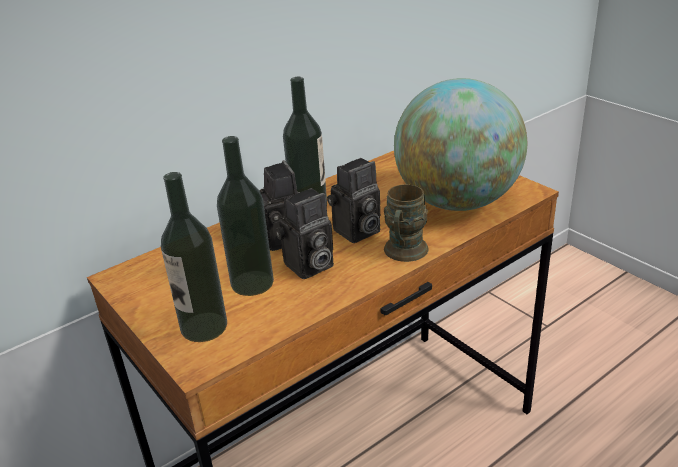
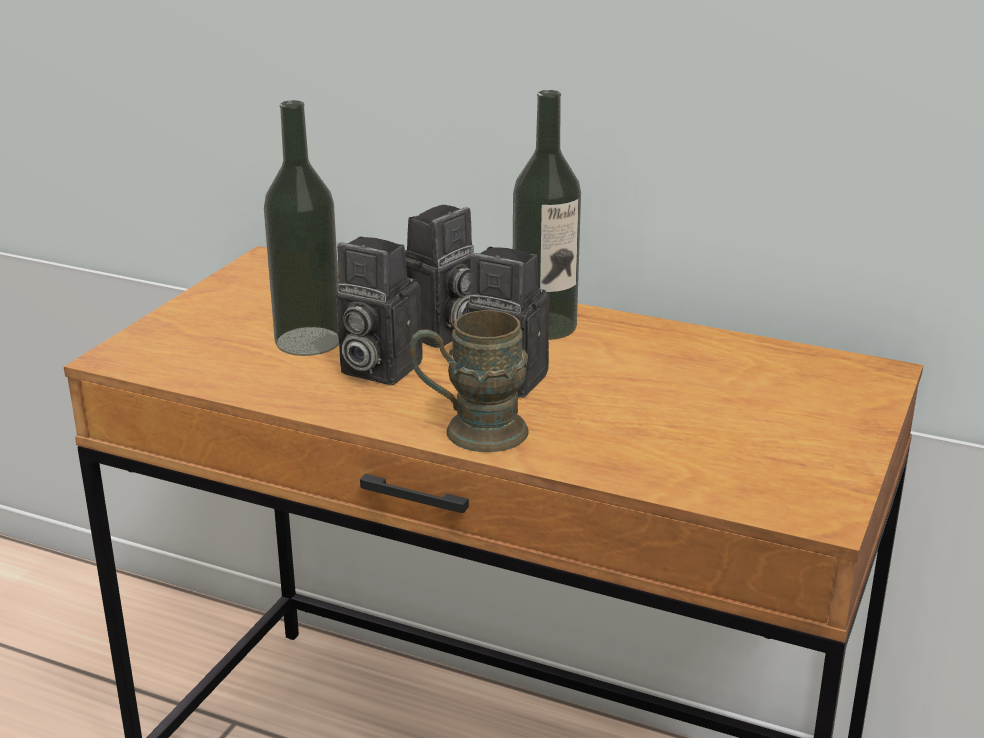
camera: 60 degrees right, 5 degrees down
bottle [161,172,227,342] -> none
globe [394,78,527,211] -> none

